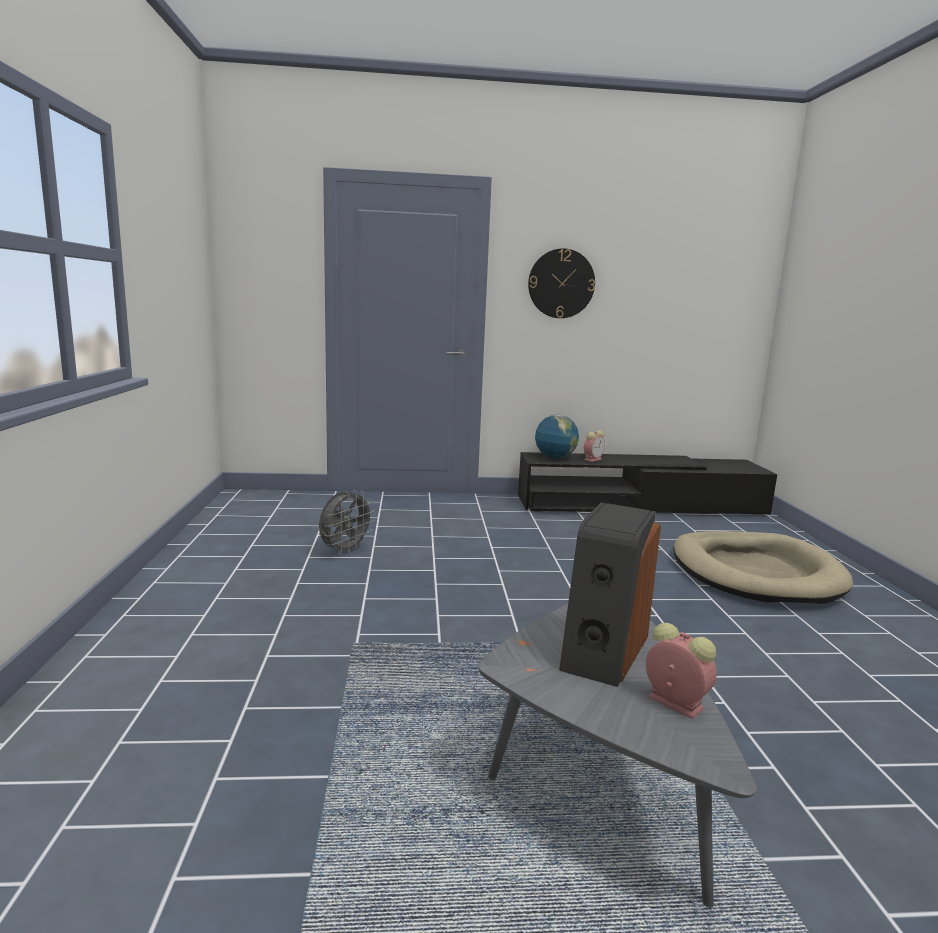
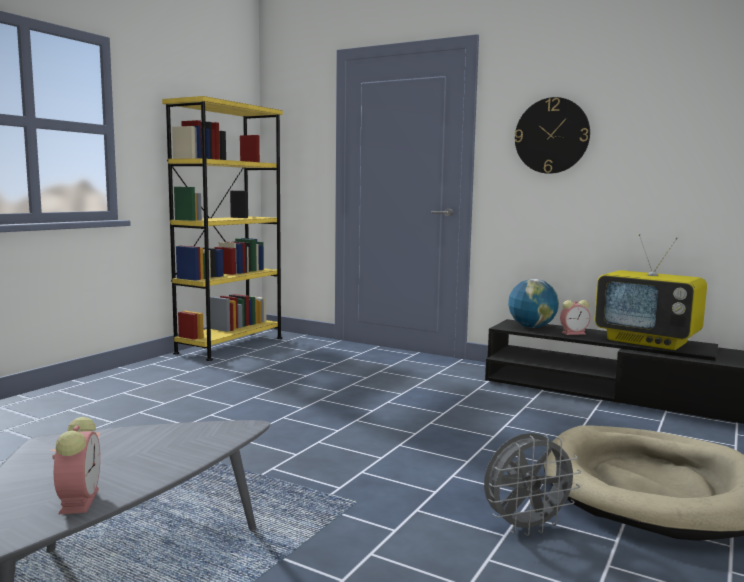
camera: 35 degrees right, 5 degrees down
grey fan [319,490,375,555] -> grey fan moved to [484,433,581,536]
speaker [559,502,661,687] -> none
none -> yellow bookcase [162,96,283,361]
none -> television [595,234,707,350]

